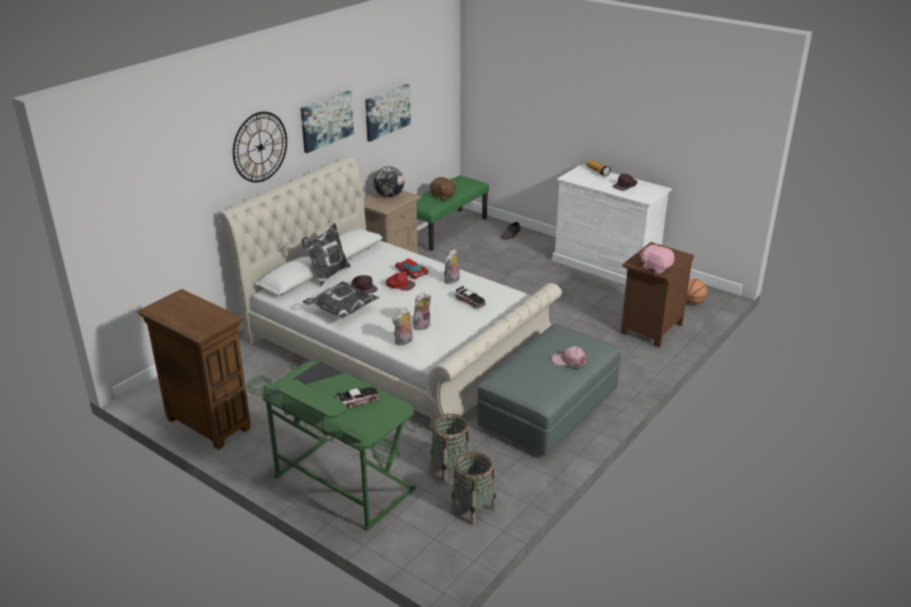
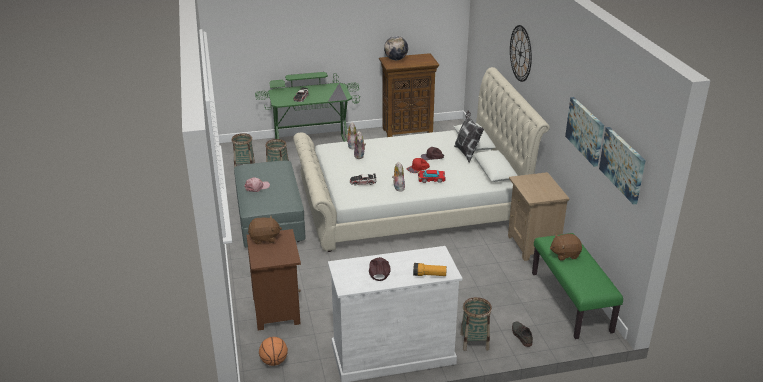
camera: 130 degrees right, 0 degrees up
picture [300,91,354,153] -> picture moved to [599,127,646,205]
pillow [303,281,379,319] -> none
globe [374,166,404,197] -> globe moved to [384,36,408,60]
pink plush toy [641,244,675,274] -> brown plush toy [248,216,282,244]
none -> basket [460,297,492,351]

